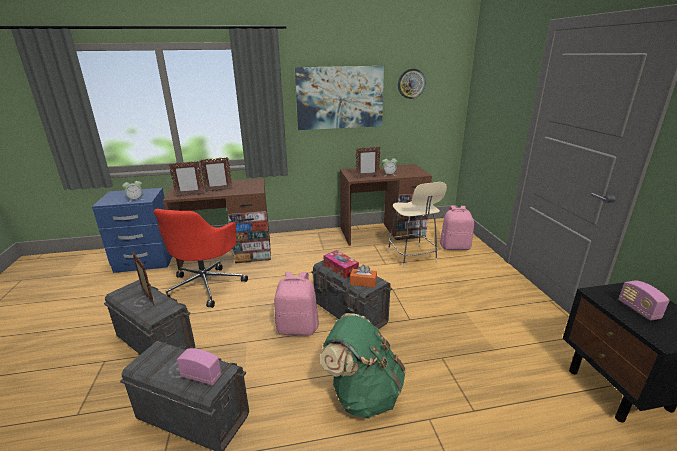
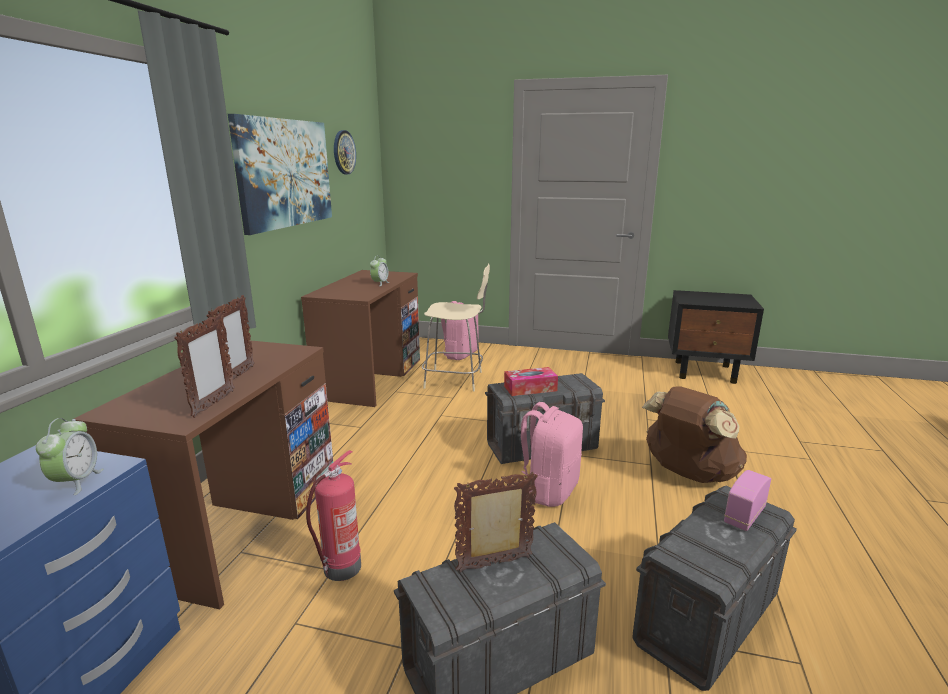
camera: 65 degrees left, 5 degrees down
red office chair [153,209,248,308] -> fire extinguisher [306,450,361,581]
green backpack [320,313,406,419] -> brown backpack [642,386,747,483]
orange tissue box [350,264,377,288] -> none
picture frame [356,146,380,178] -> none
radio [618,280,670,321] -> none

